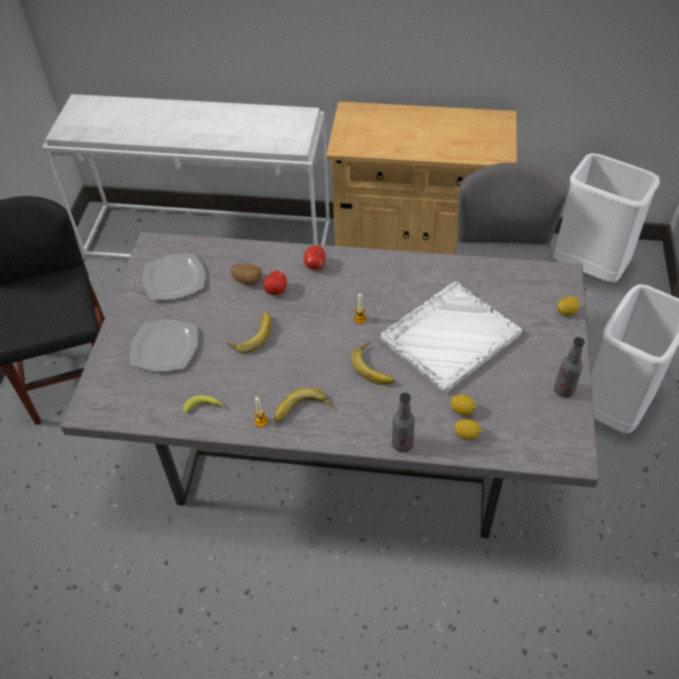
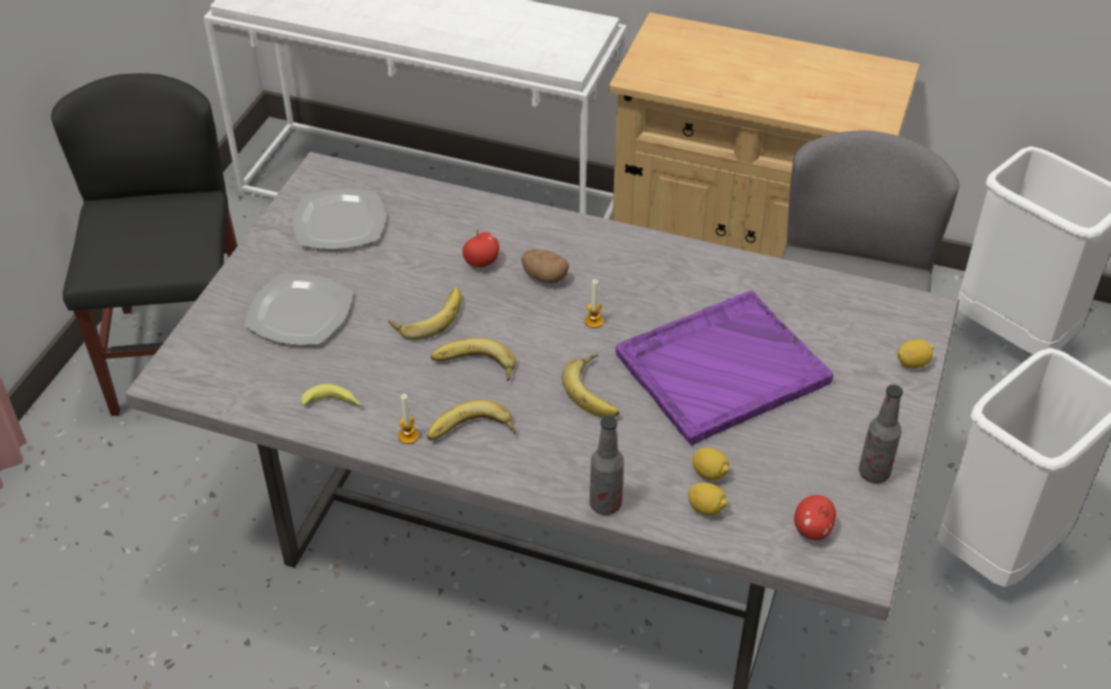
camera: 10 degrees right, 5 degrees down
potato [231,263,262,285] -> potato moved to [521,249,569,284]
apple [304,246,326,270] -> apple moved to [794,495,836,540]
white tray [380,281,522,394] -> purple tray [616,291,833,446]
none -> banana [431,338,516,381]

